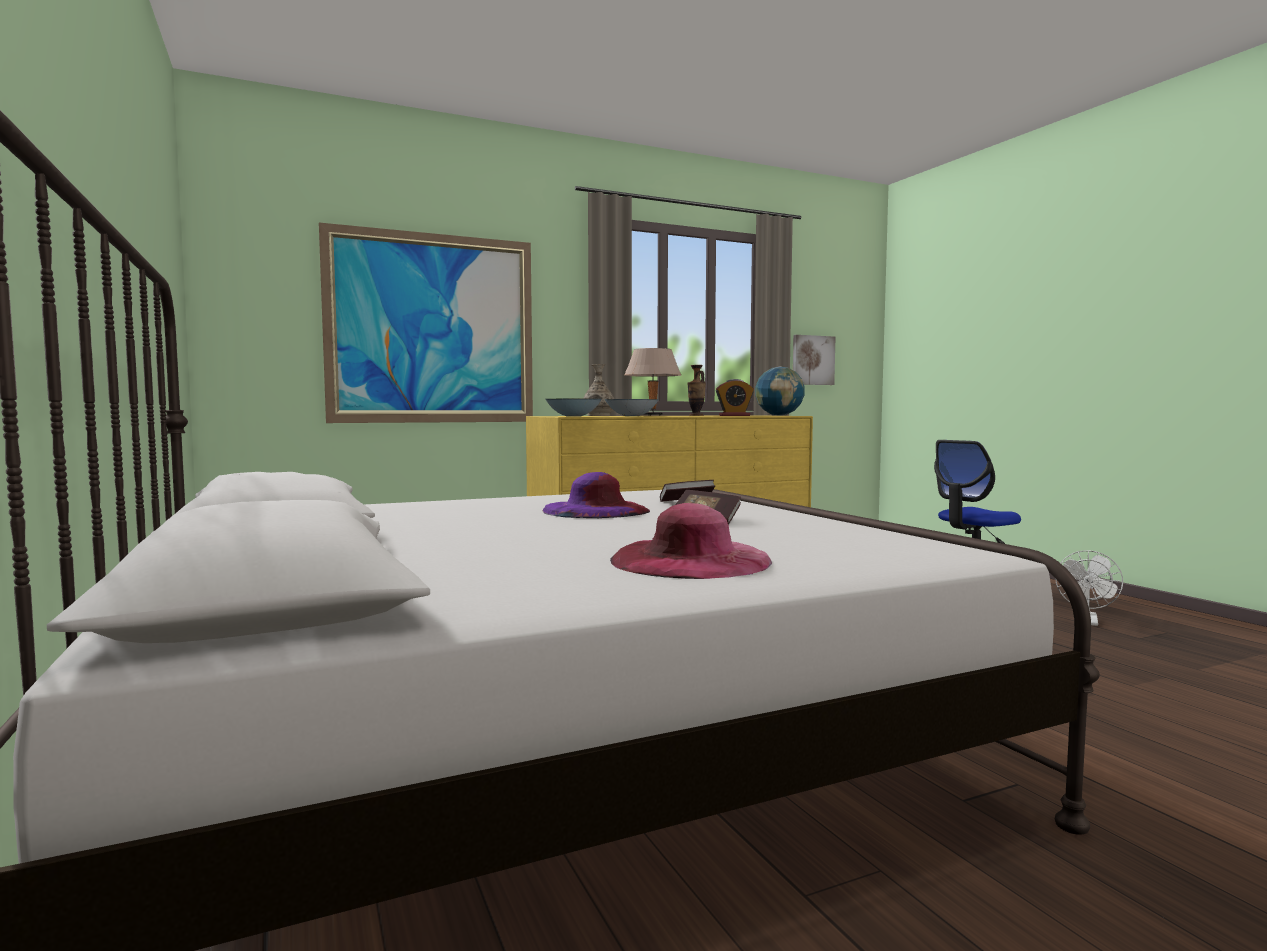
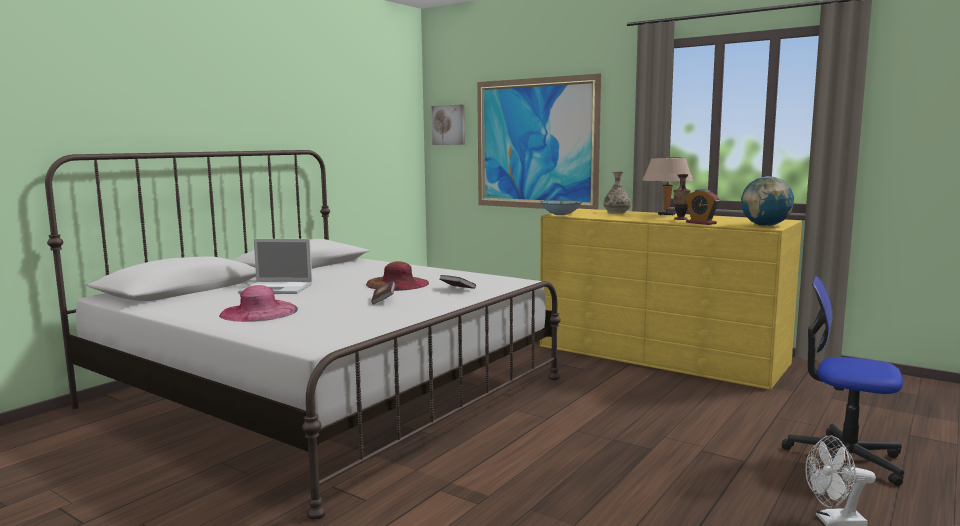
camera: 60 degrees right, 5 degrees up
purple hat [543,472,650,518] -> brown hat [366,261,429,291]
bowl [605,399,659,416] -> none
picture [793,335,835,385] -> picture moved to [432,104,465,145]
none -> laptop [238,239,312,294]

